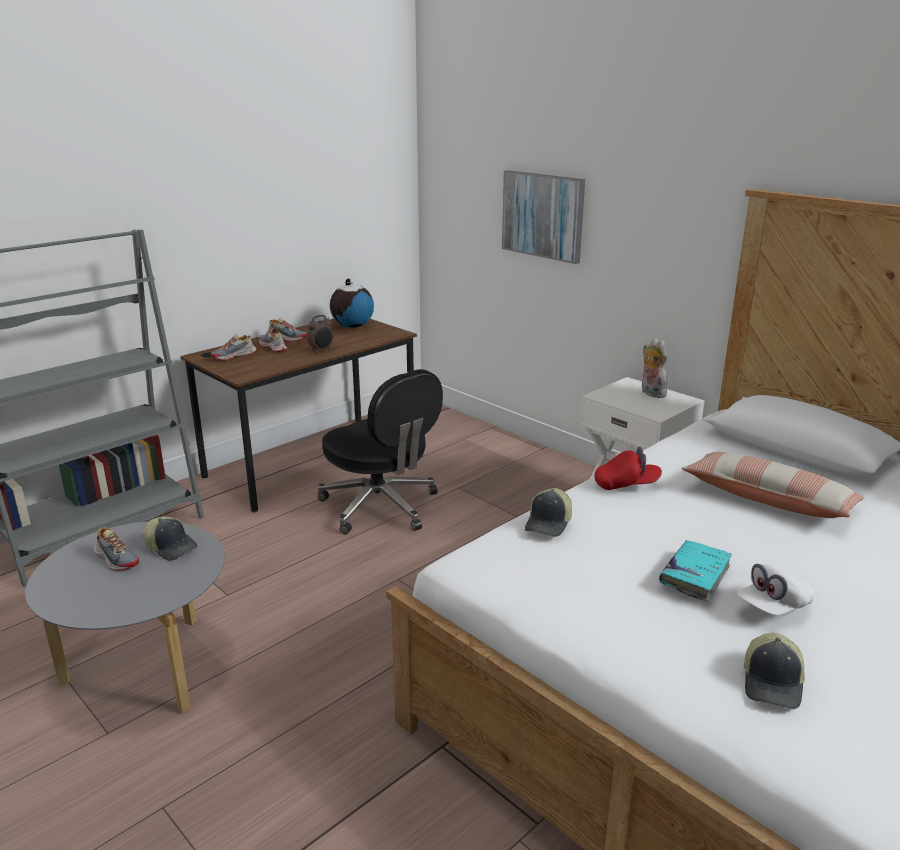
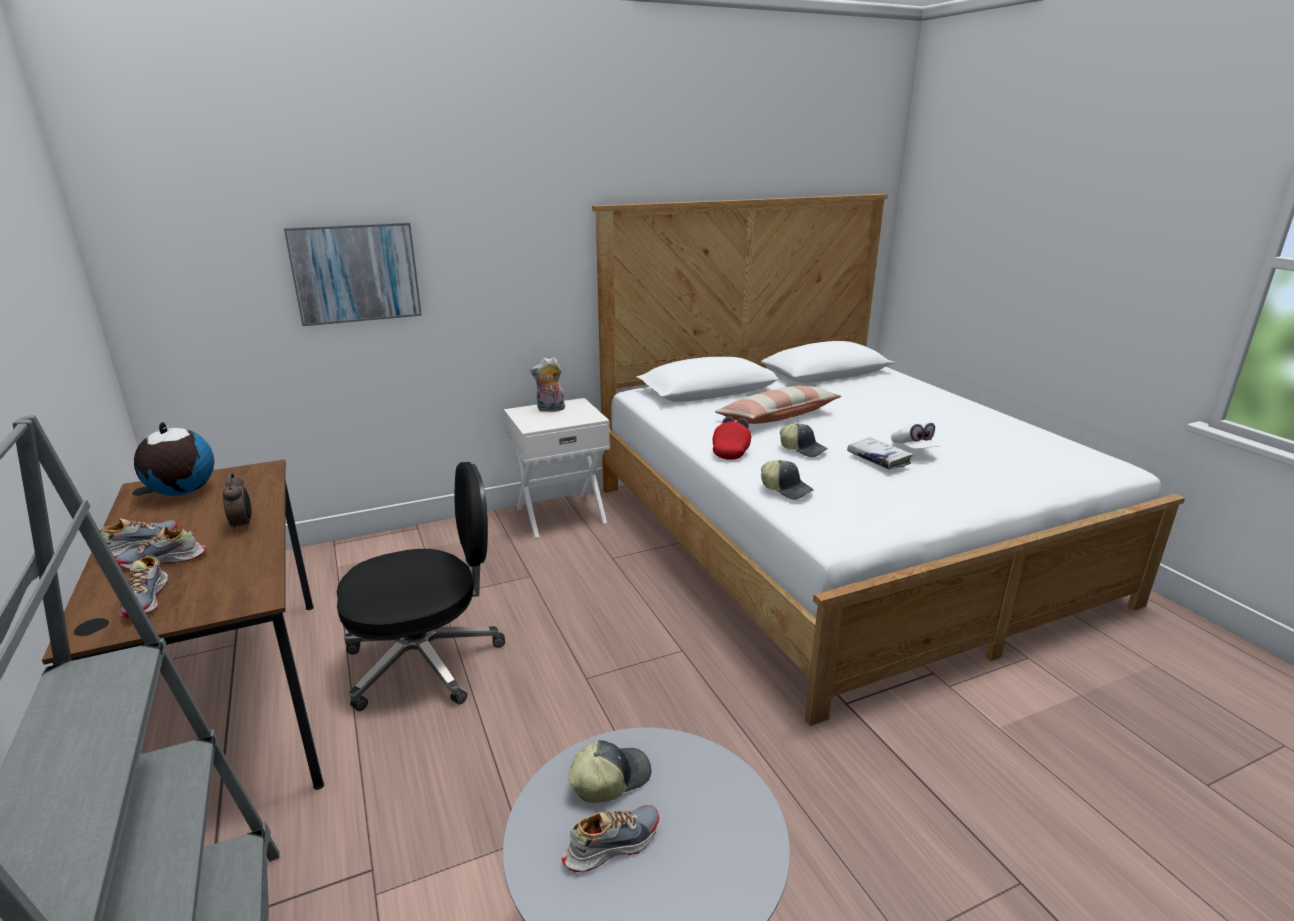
camera: 70 degrees left, 0 degrees up
turquoise book [659,540,732,602] -> white book [847,437,913,470]
cap [744,633,805,709] -> cap moved to [780,423,828,457]

